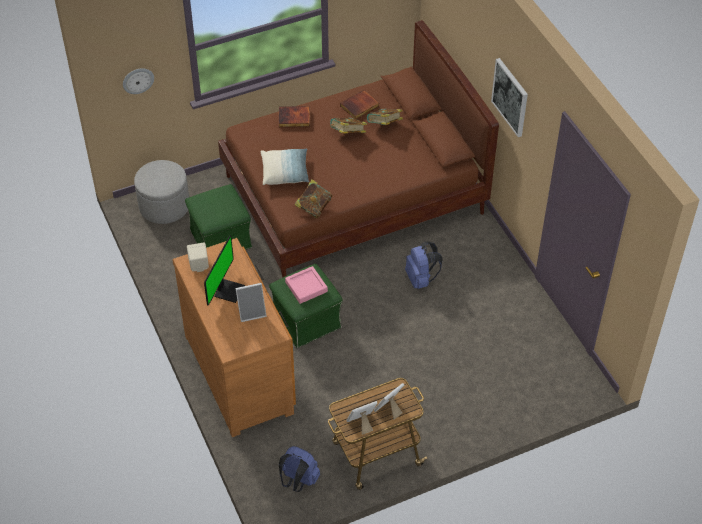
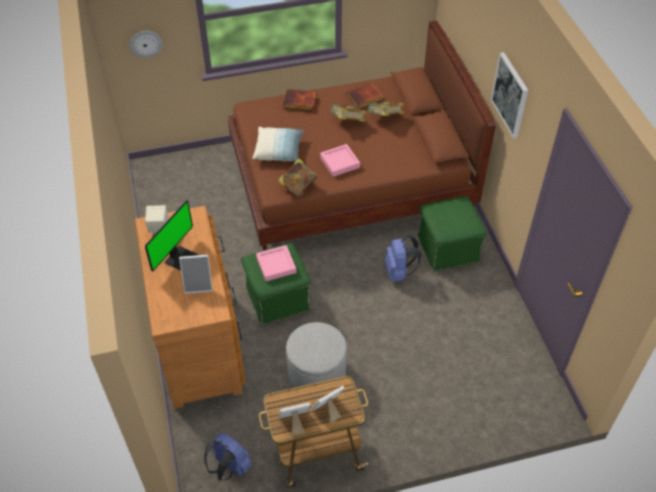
camera: 10 degrees right, 0 degrees up
grey ottoman [134,160,189,224] -> grey ottoman moved to [286,322,347,395]
green ottoman [185,184,252,250] -> green ottoman moved to [417,196,487,272]
none -> pink tray [320,144,360,177]

